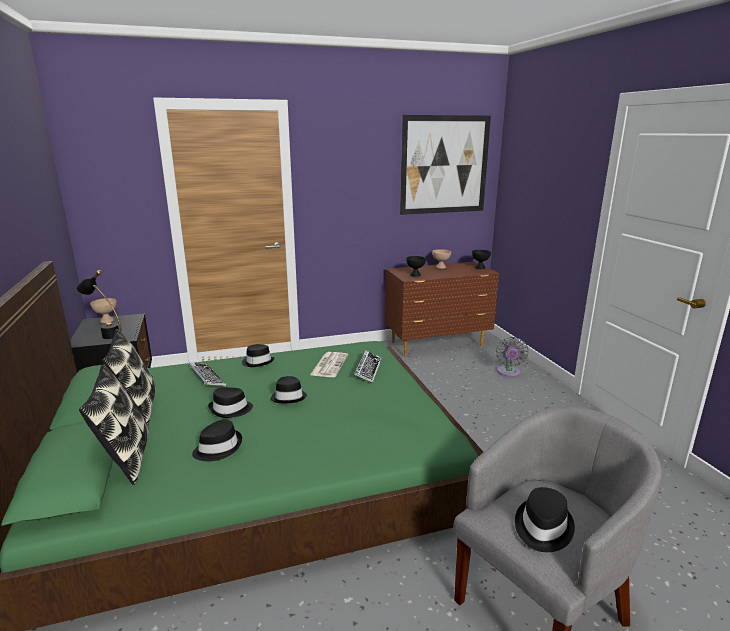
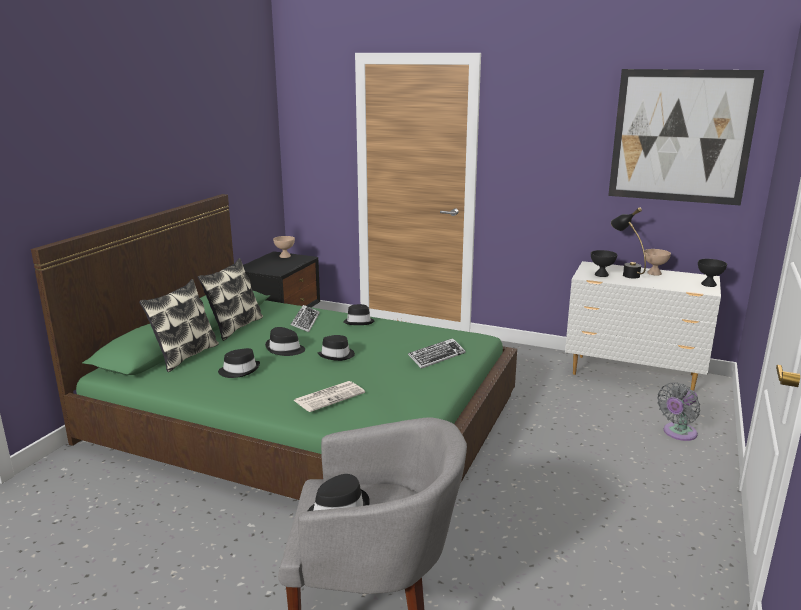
camera: 40 degrees right, 0 degrees up
black table lamp [76,270,121,339] -> black table lamp moved to [611,207,646,279]
newspaper [310,352,348,377] -> newspaper moved to [294,381,365,412]
brown dresser [385,262,499,356] -> white dresser [565,261,721,391]

